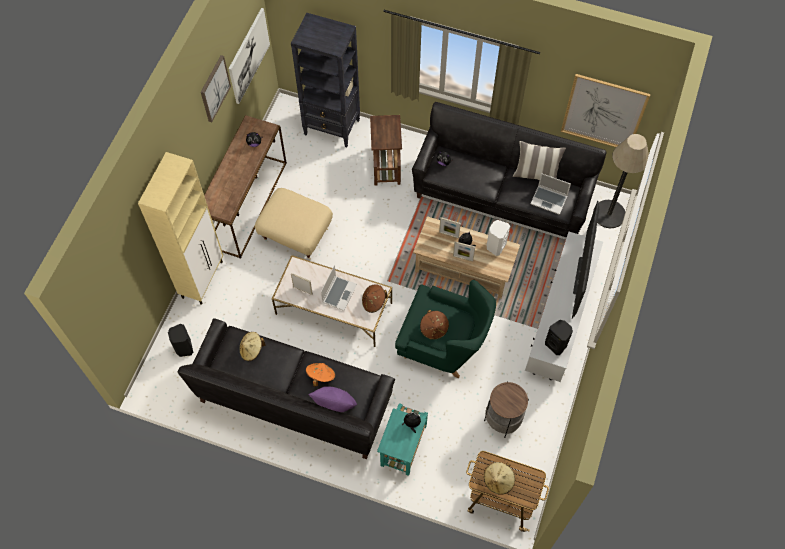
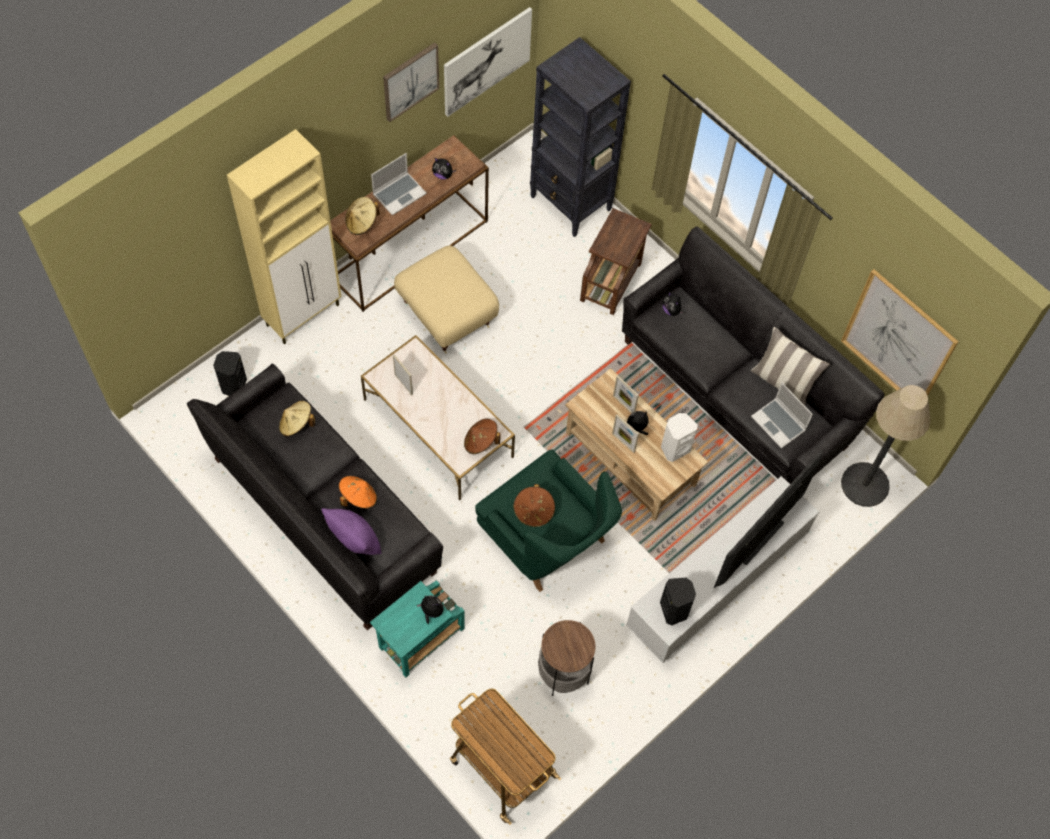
camera: 25 degrees right, 0 degrees up
laptop [321,265,357,311] -> laptop moved to [371,153,427,216]
beige hat [484,462,515,495] -> beige hat moved to [345,197,380,235]

